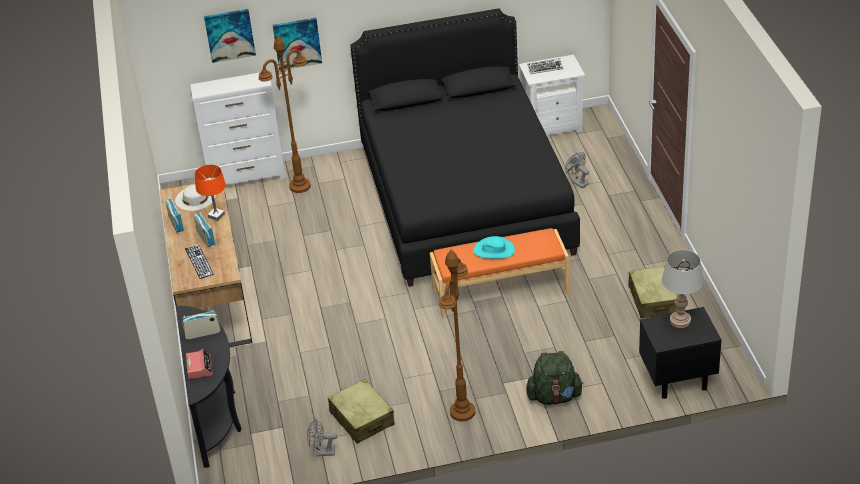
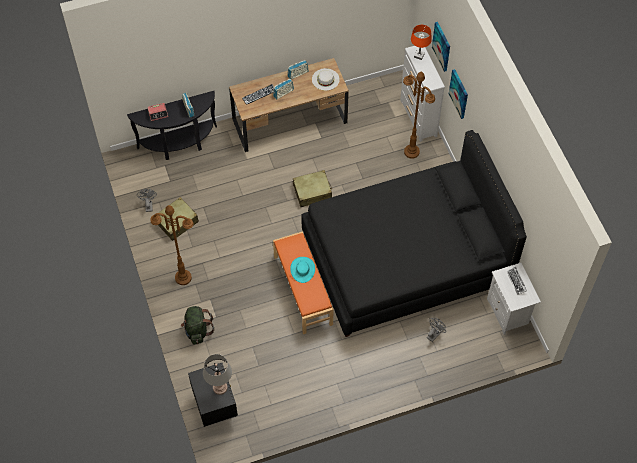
camera: 80 degrees right, 20 degrees up
orange table lamp [195,165,226,221] -> orange table lamp moved to [411,25,432,60]
beige suitcase [628,266,679,318] -> beige suitcase moved to [293,170,332,207]

